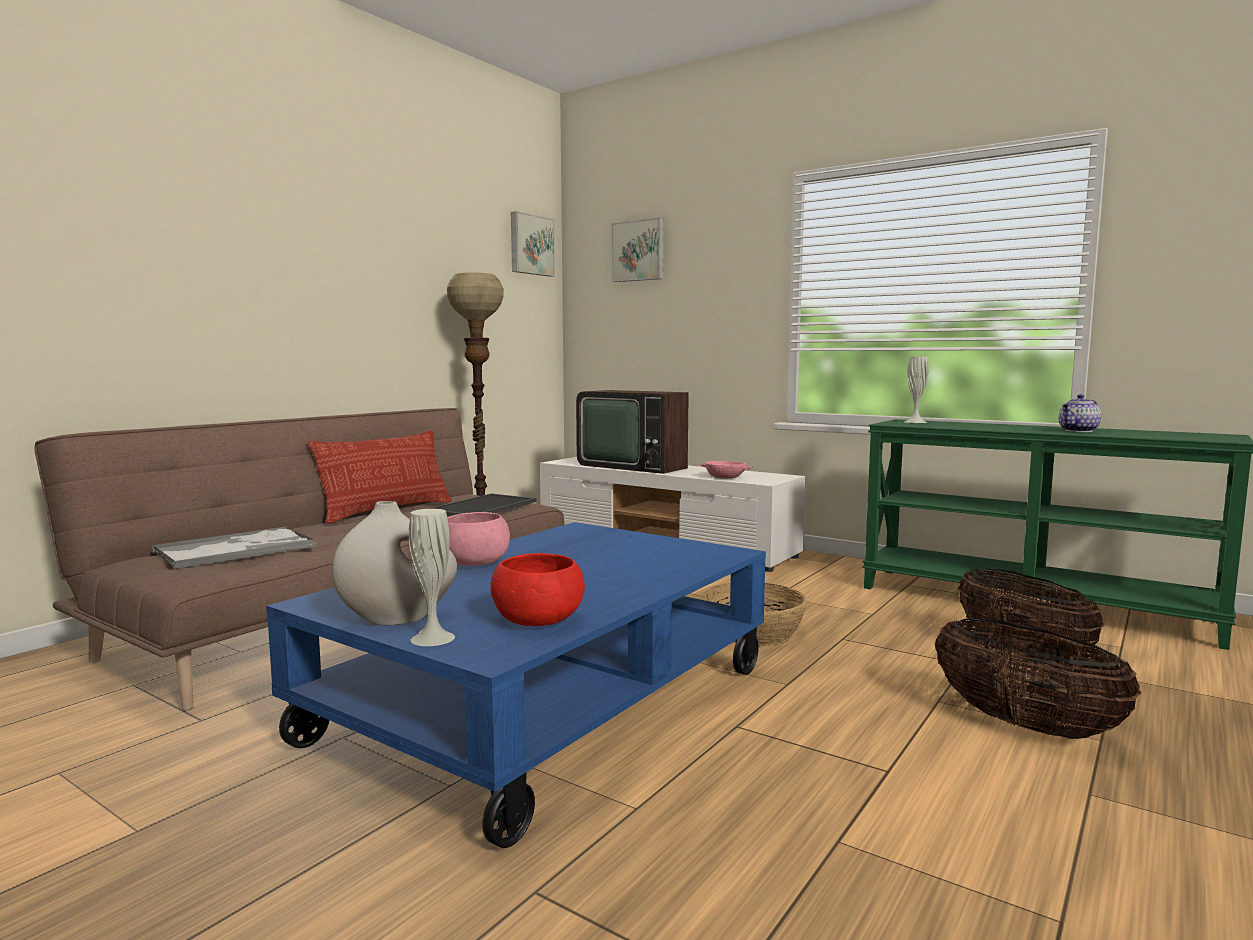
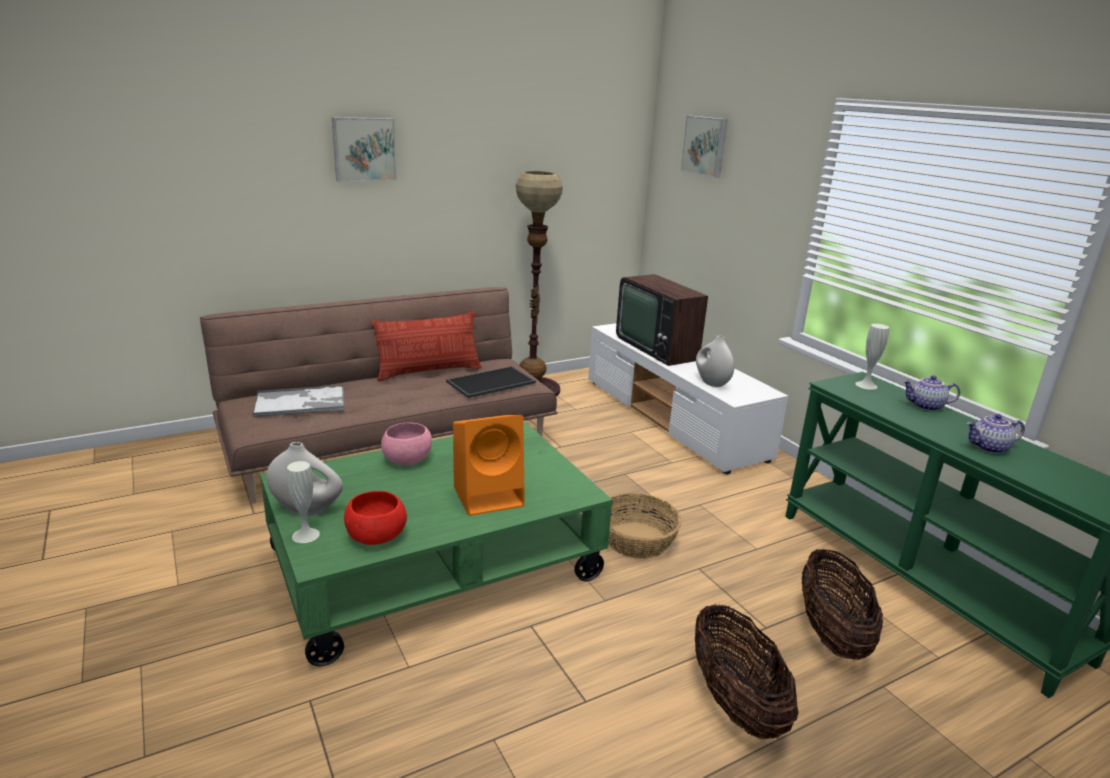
camera: 25 degrees right, 15 degrees up
blue coffee table [266,522,766,848] -> green coffee table [260,422,612,666]
picture [511,211,555,277] -> picture moved to [332,117,397,182]
pink bowl [700,461,753,479] -> white vase [696,335,734,387]
none -> orange speaker [453,415,525,516]
none -> teapot [903,376,960,411]

